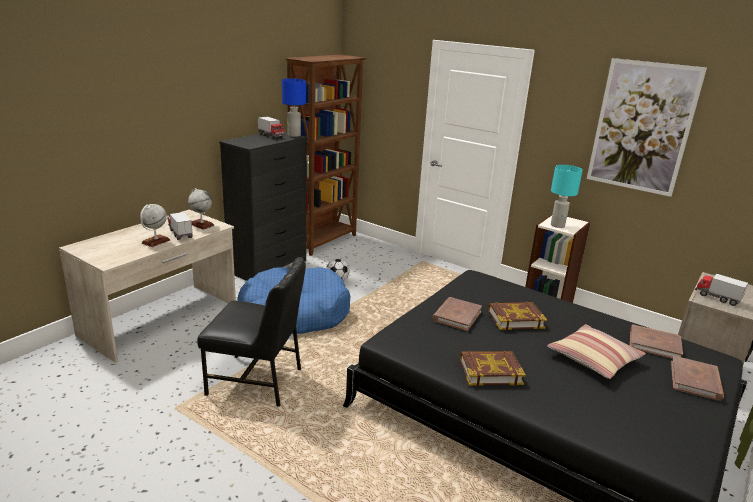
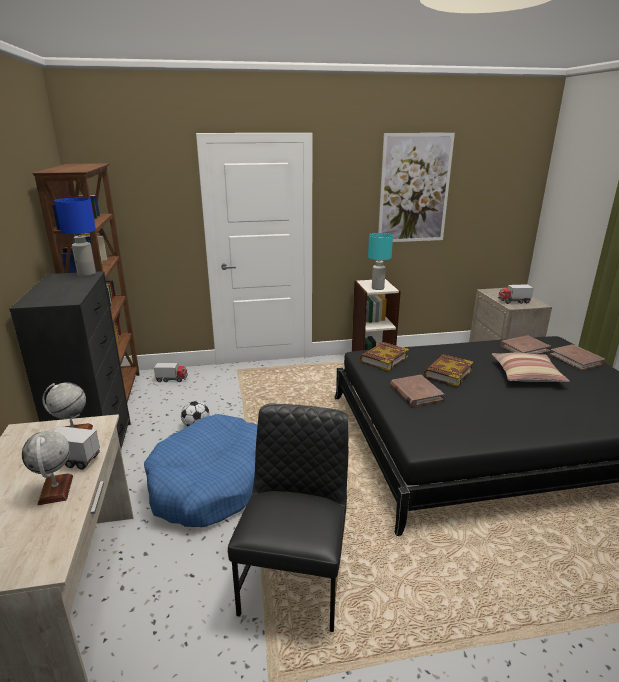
camera: 45 degrees left, 0 degrees up
black chair [197,257,306,407] -> black chair turned 45 degrees counterclockwise [228,403,349,632]
toy truck [258,116,285,139] -> toy truck moved to [154,363,188,382]
book [460,351,526,386] -> book moved to [360,342,409,371]

